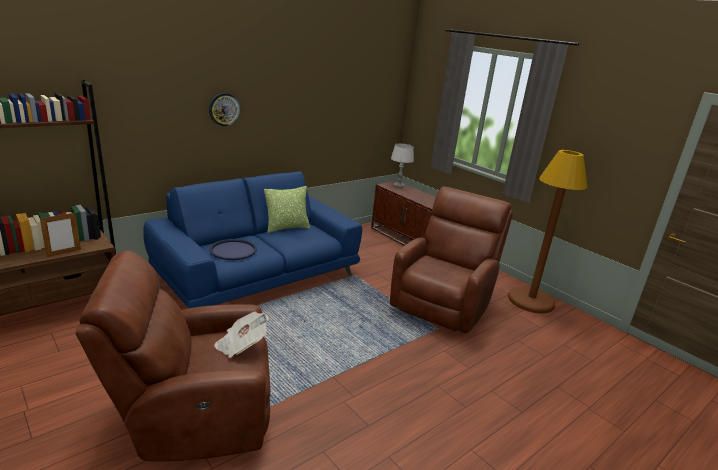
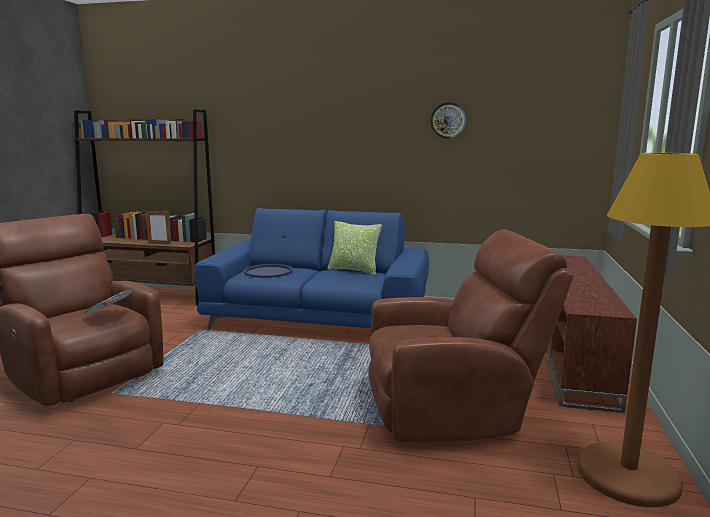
camera: 55 degrees right, 10 degrees down
wall clock [209,93,240,126] -> wall clock moved to [430,102,466,139]
grey table lamp [391,144,414,188] -> none

